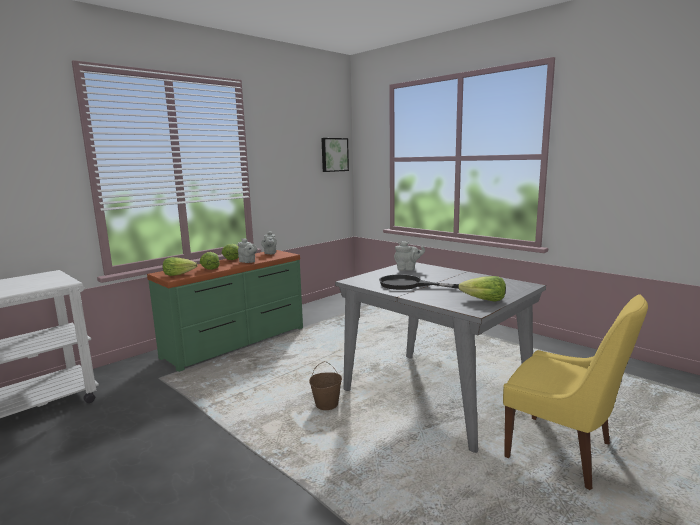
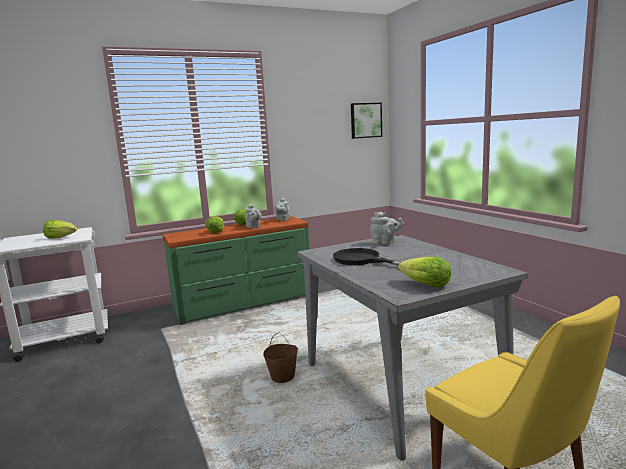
camera: 20 degrees right, 0 degrees up
lettuce [163,257,197,276] -> lettuce moved to [43,220,78,239]

